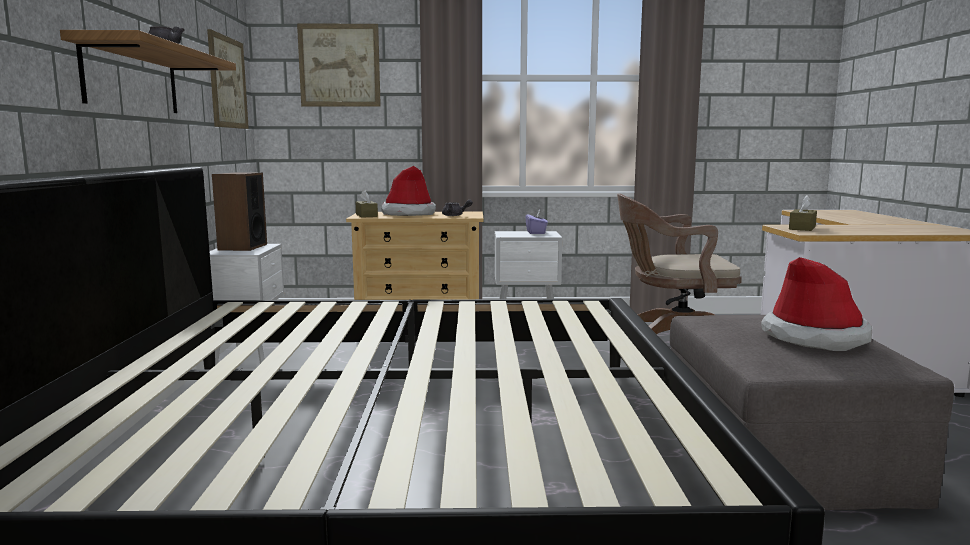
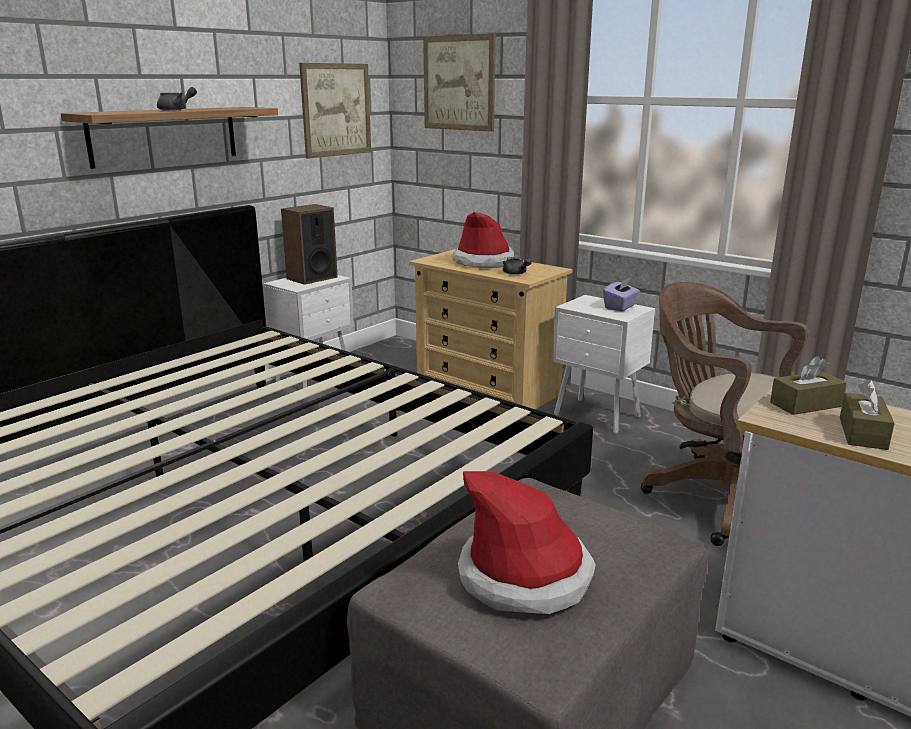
camera: 40 degrees right, 10 degrees up
brown tissue box [356,189,378,218] -> brown tissue box moved to [840,380,895,450]

